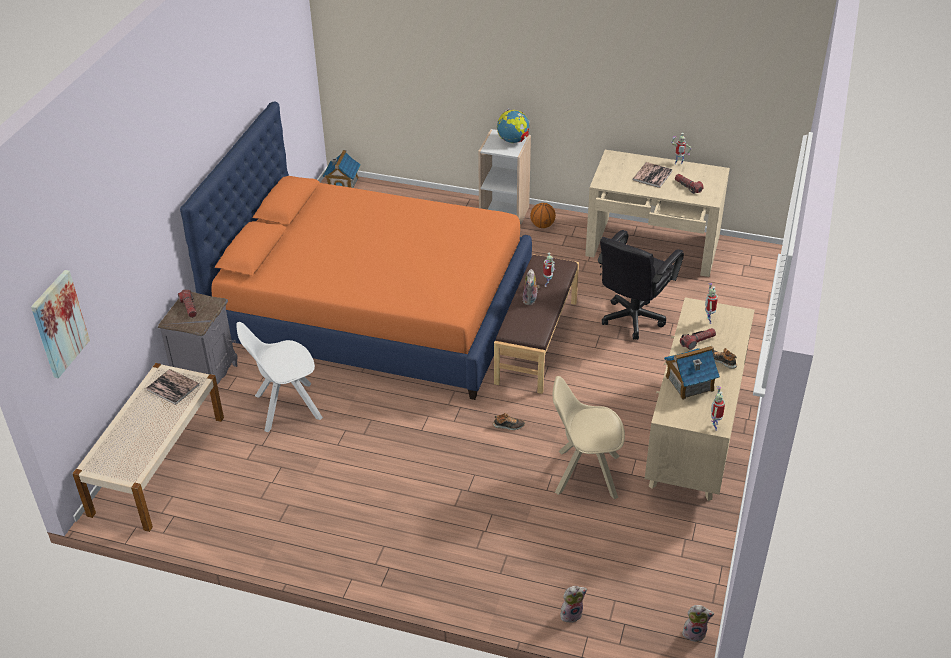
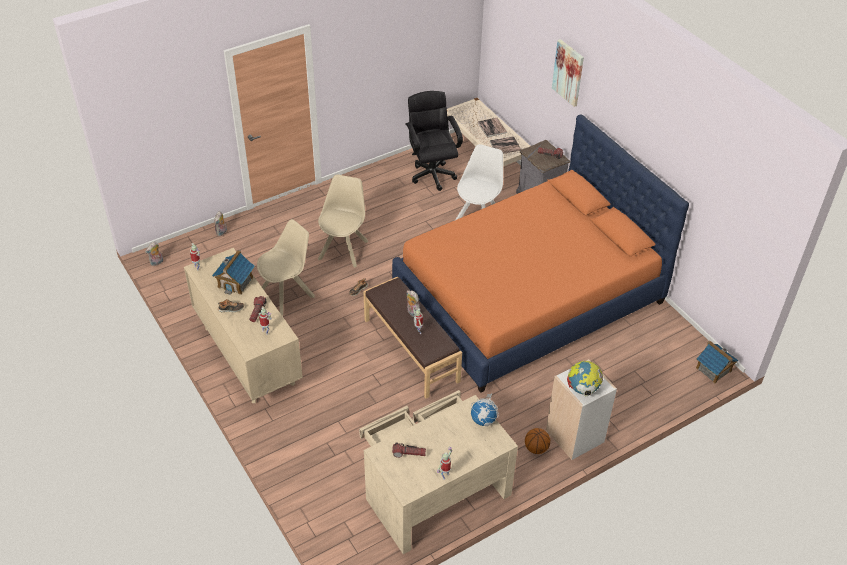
camera: 130 degrees right, 5 degrees up
picture [31,270,90,378] -> picture moved to [552,39,584,107]
black office chair [598,230,684,340] -> black office chair moved to [405,91,463,191]
book [632,162,673,188] -> book moved to [478,118,507,137]
none -> beige chair [318,174,368,268]
none -> globe [471,394,499,426]

